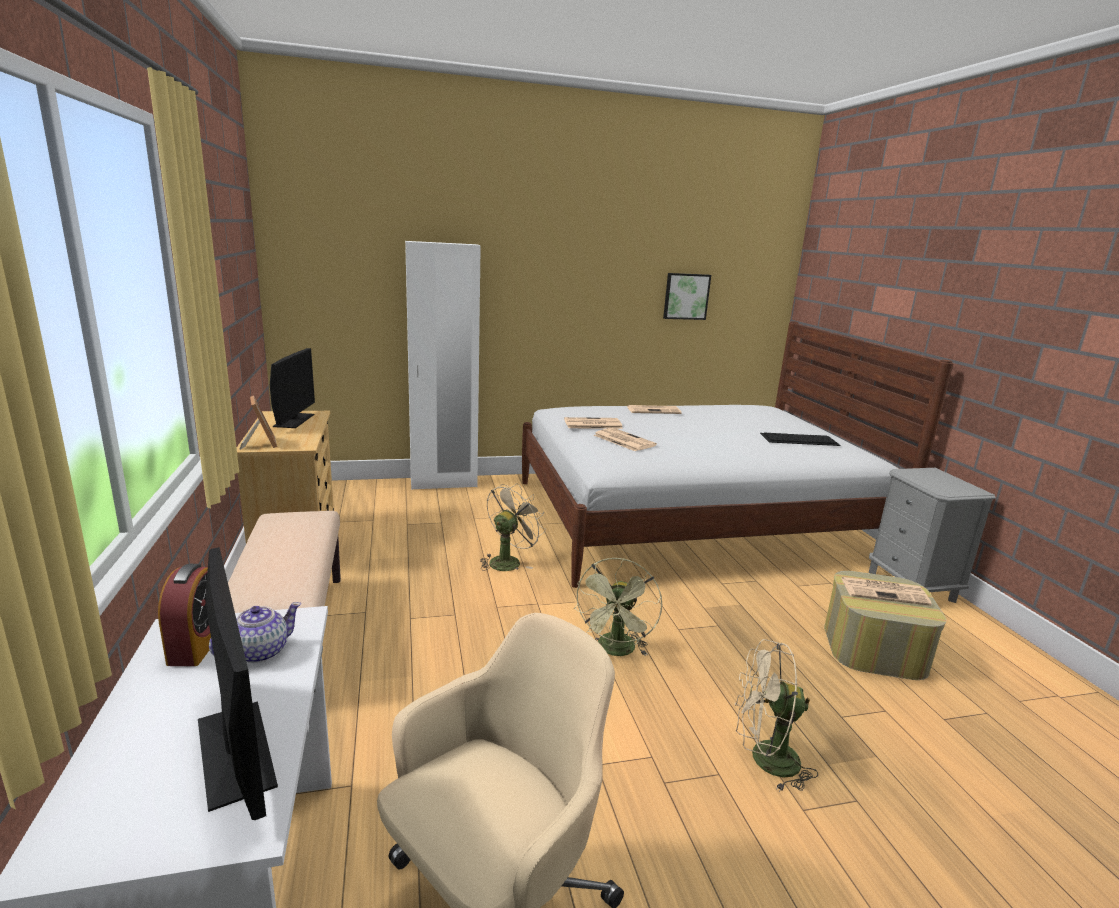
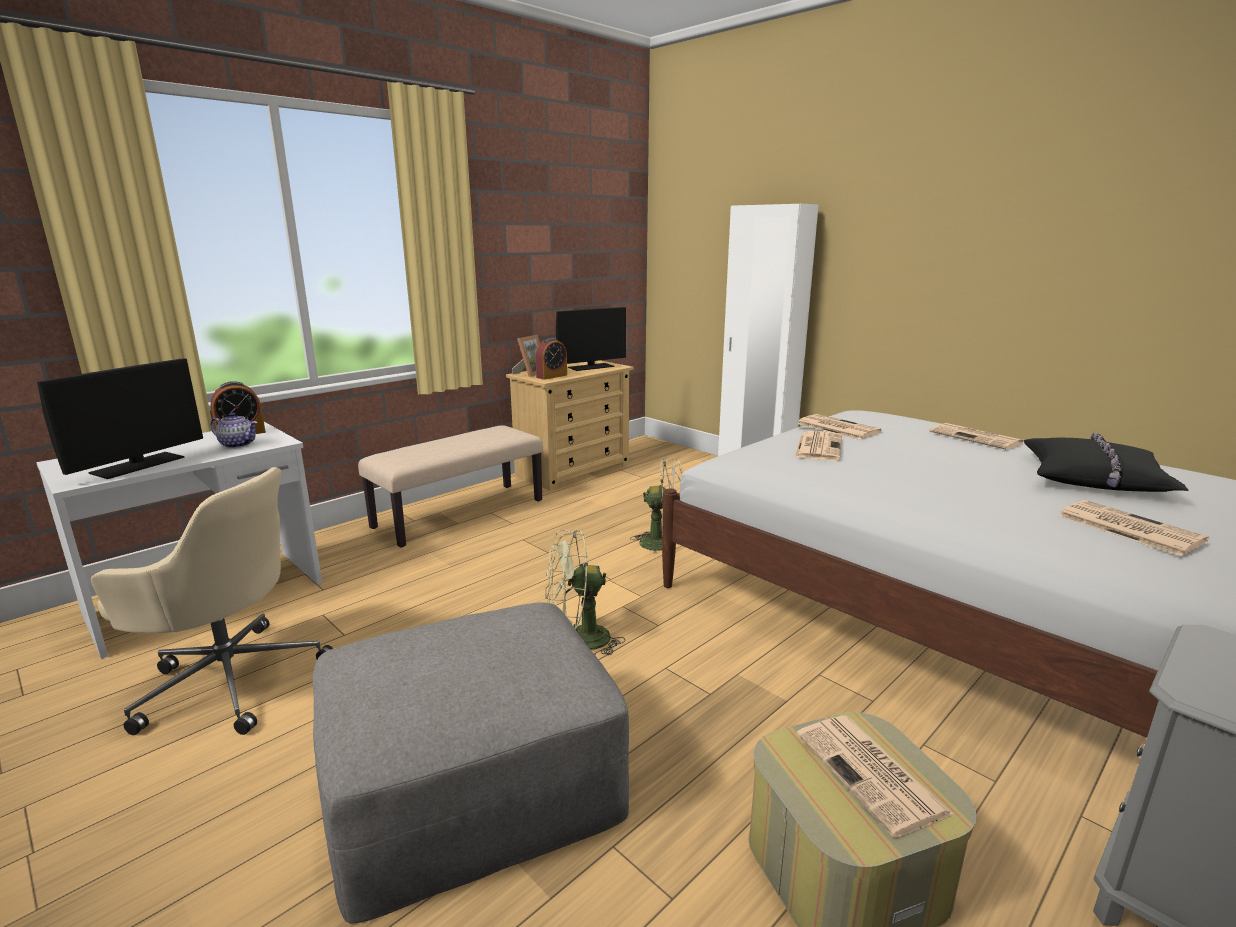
camera: 60 degrees right, 0 degrees up
picture [663,273,711,320] -> none
beige fan [735,639,818,792] -> grey ottoman [312,602,629,923]
keyboard [760,433,841,446] -> newspaper [1058,500,1209,556]
none -> alarm clock [536,338,567,380]
none -> black pillow [1024,433,1189,492]

